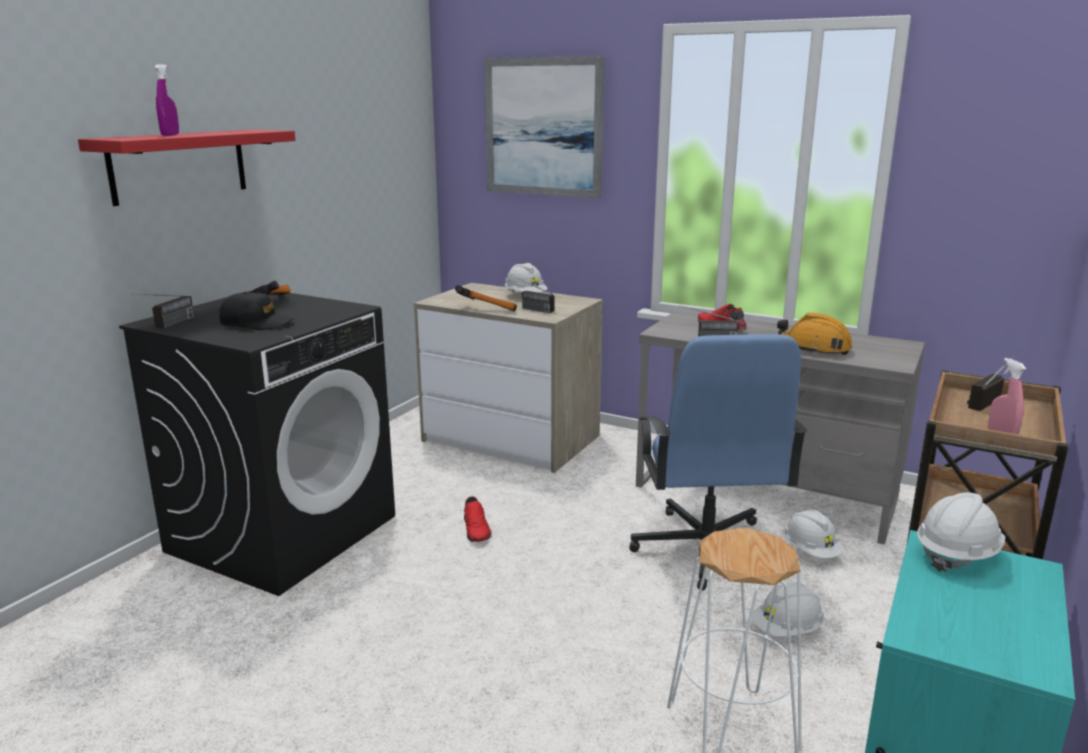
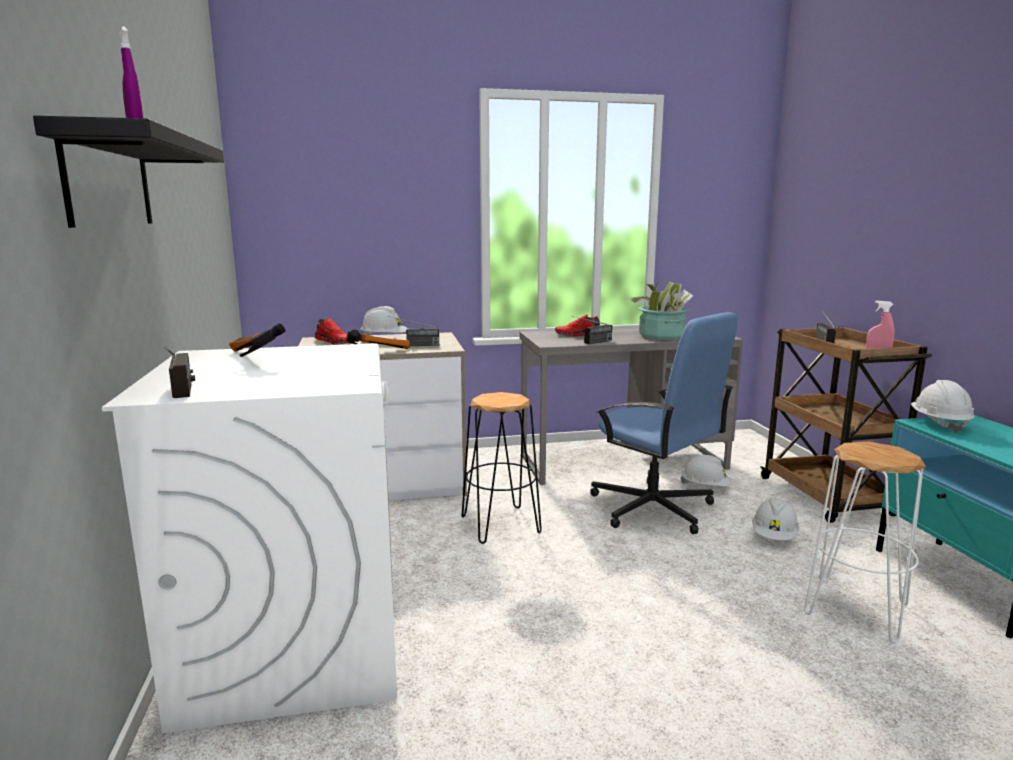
camera: 40 degrees left, 5 degrees down
red shelf [78,129,295,206] -> black shelf [33,116,224,228]
black washing machine [119,290,395,596] -> white washing machine [102,343,397,733]
black cap [219,292,294,330] -> none
red shoe [464,496,492,542] -> red shoe moved to [315,319,349,345]
picture [484,56,605,199] -> none
orange hard hat [777,312,852,355] -> potted plant [628,282,693,340]
none -> black stool [462,392,542,544]

